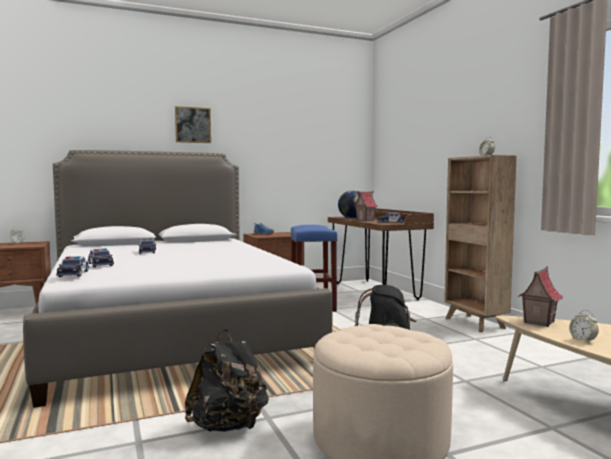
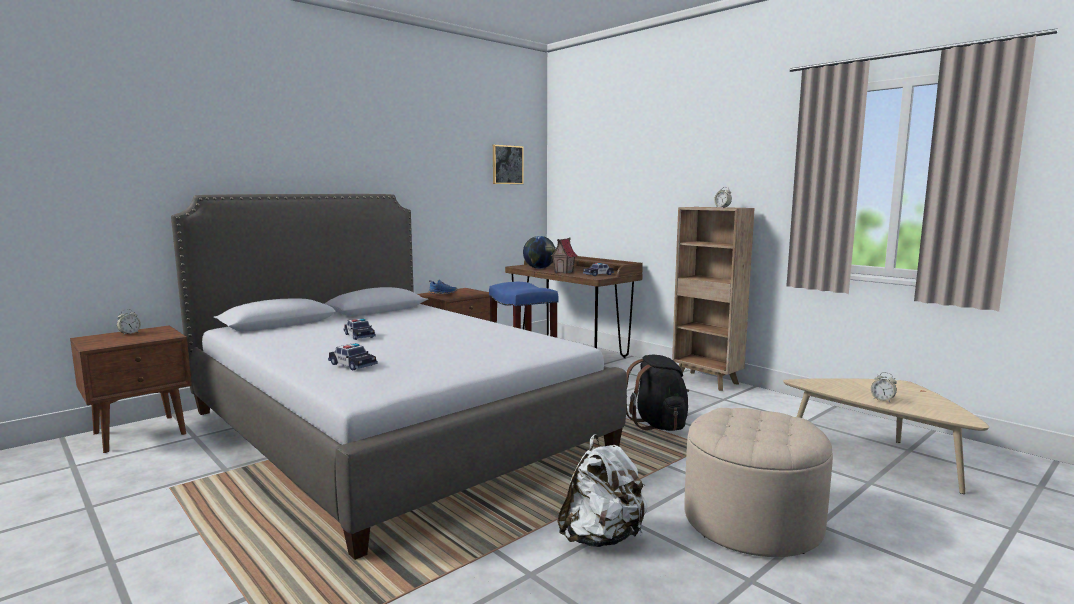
camera: 20 degrees left, 5 degrees up
toy car [56,256,89,277] -> none
picture [175,106,211,143] -> picture moved to [493,145,524,184]
black backpack [185,329,269,432] -> white backpack [557,434,648,547]
toy house [518,266,563,327] -> none

